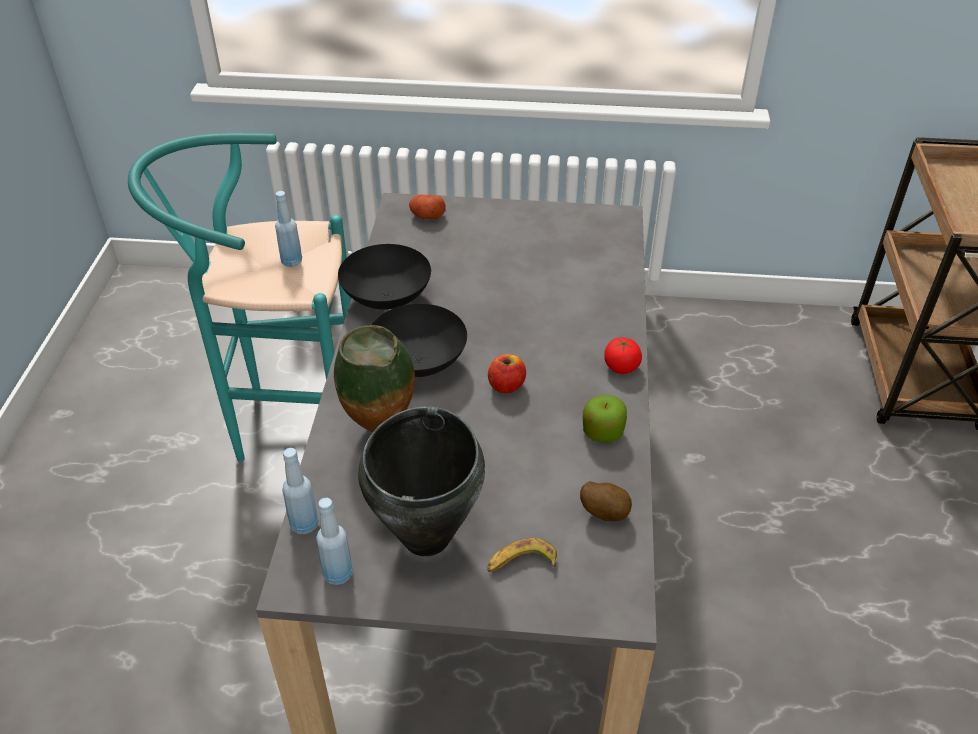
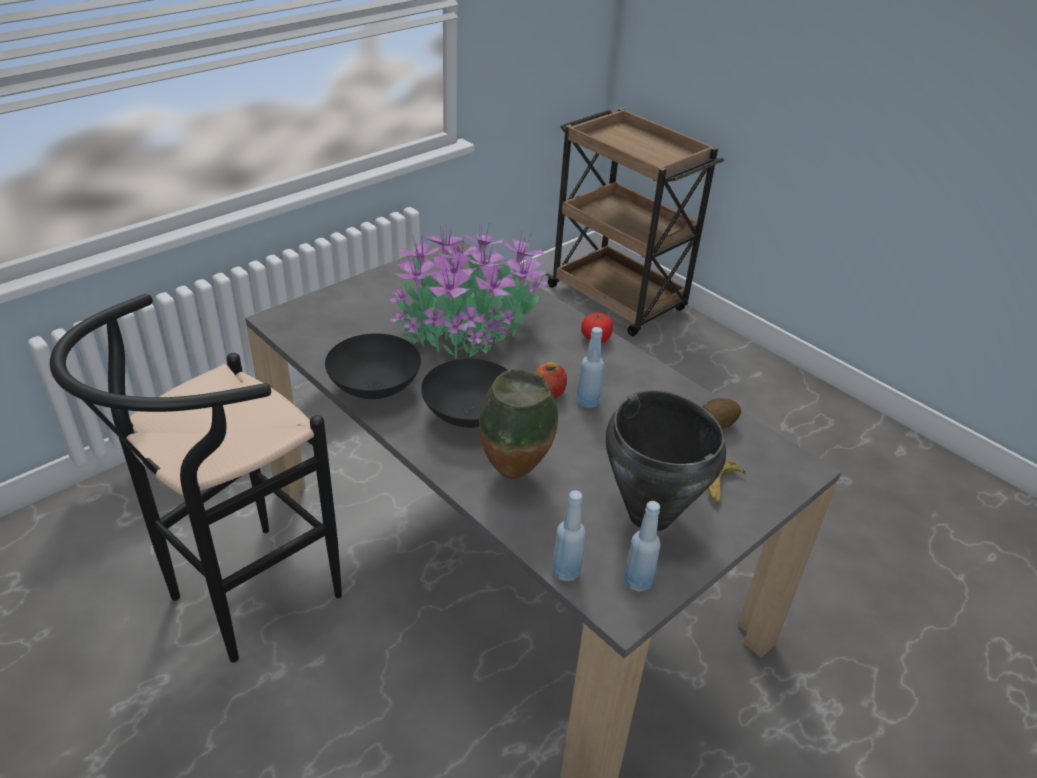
camera: 50 degrees left, 5 degrees down
turquoise stool [128,133,351,462] -> black stool [50,294,342,663]
blue bottle [275,191,302,267] -> blue bottle moved to [577,327,604,408]
potato [409,195,446,219] -> none
apple [583,395,627,443] -> none
none -> potted plant [389,223,549,359]

